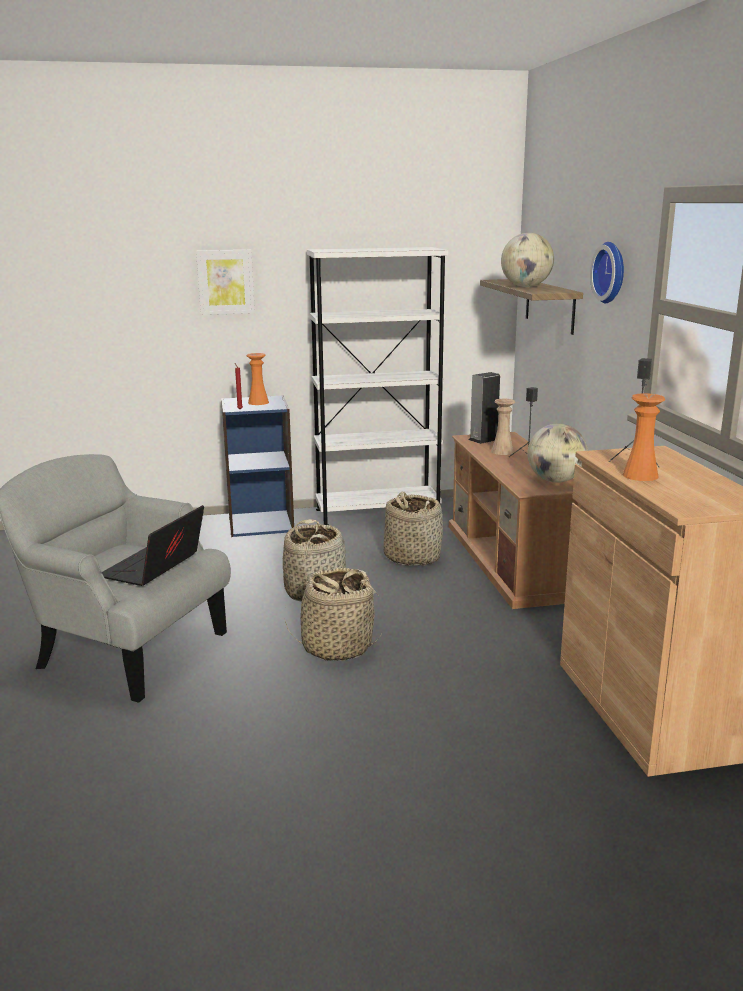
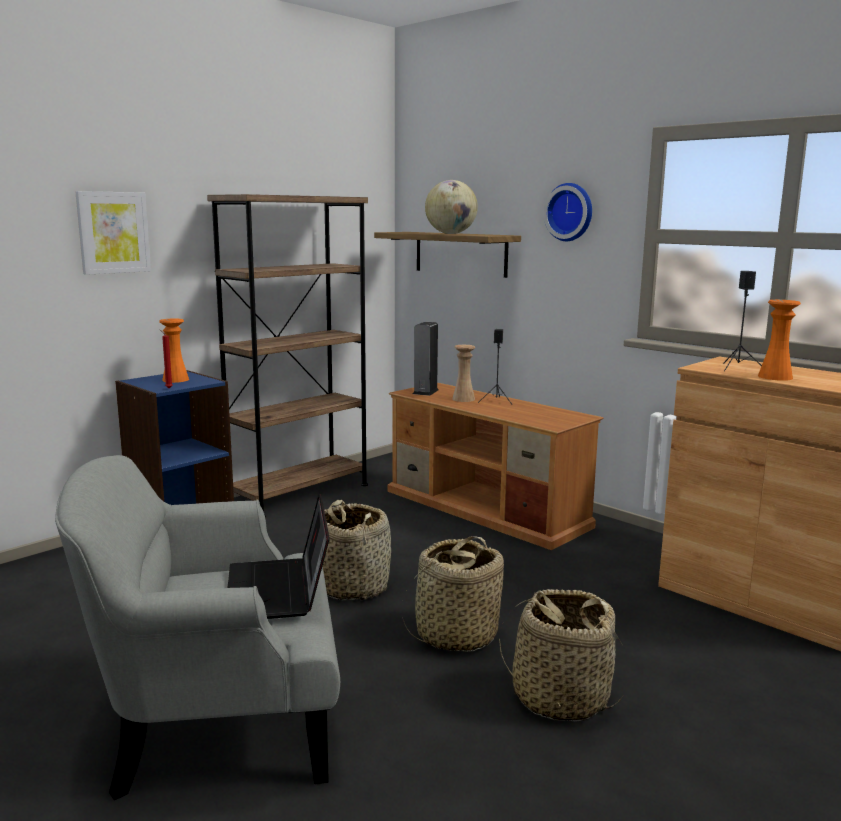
camera: 35 degrees left, 5 degrees down
white bookcase [307,247,448,526] -> brown bookcase [207,194,368,518]
basket [384,492,443,566] -> basket moved to [499,589,623,722]
globe [527,424,588,483] -> none

